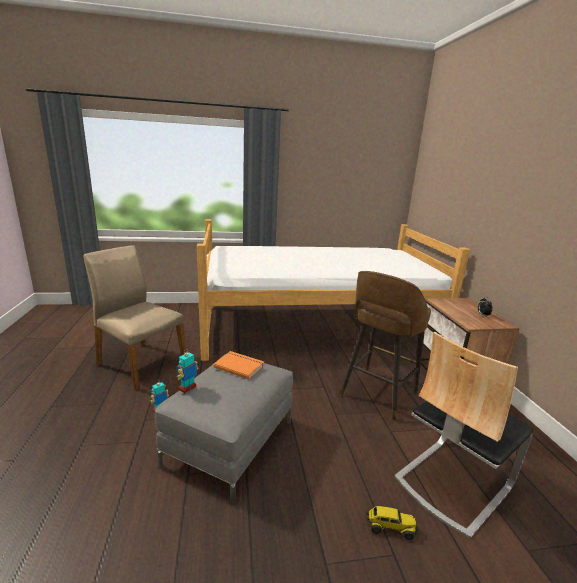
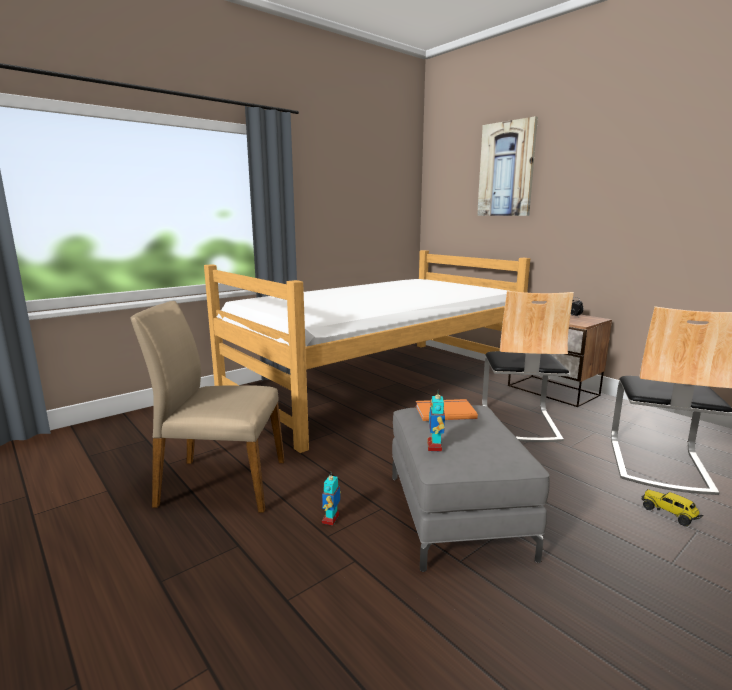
camera: 30 degrees left, 5 degrees down
brown stool [340,271,431,421] -> chair [482,291,574,442]
toy truck [366,506,418,540] -> toy truck turned 105 degrees counterclockwise [641,490,703,526]
none -> picture [477,116,538,216]

